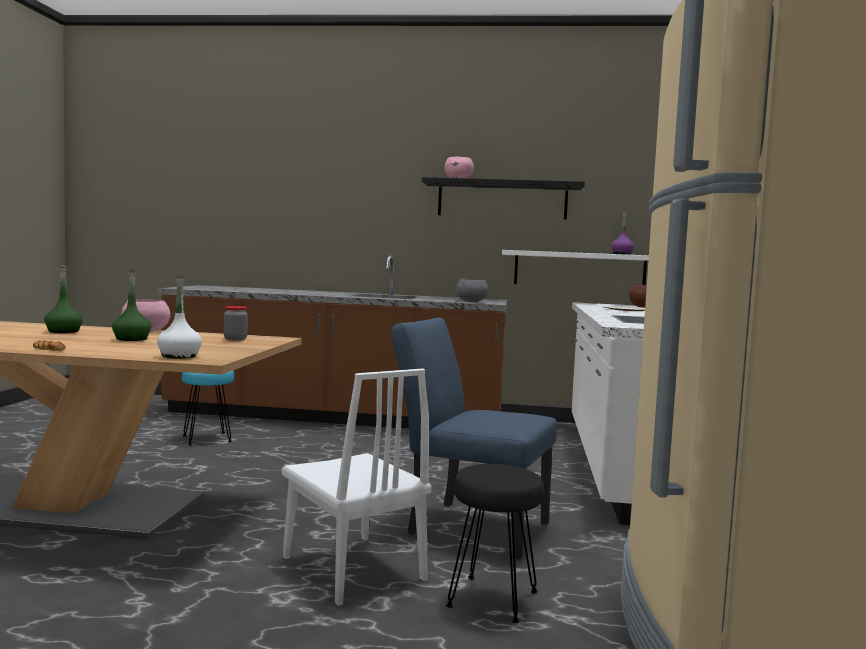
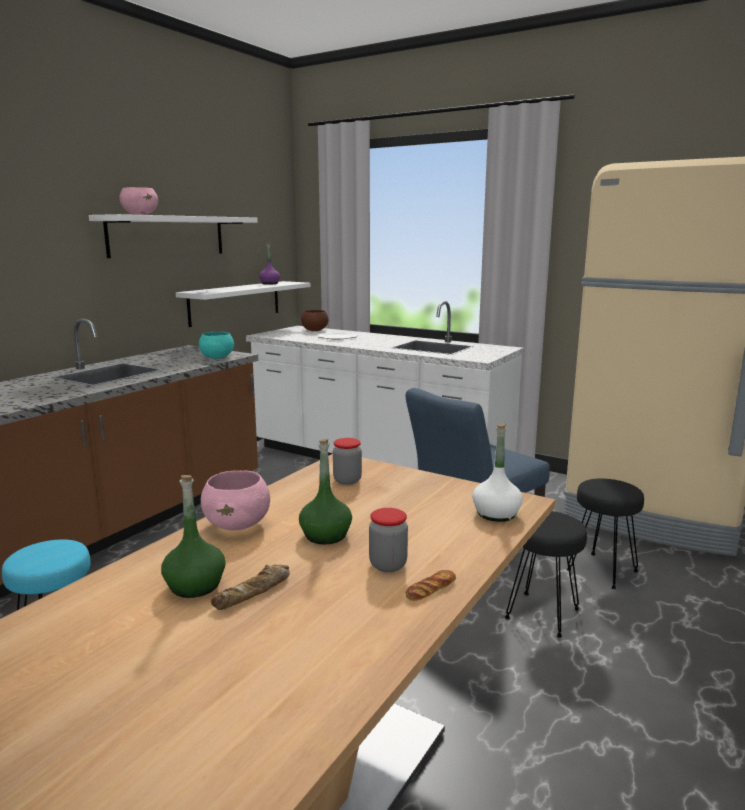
camera: 65 degrees left, 10 degrees up
white chair [282,369,432,606] -> black stool [505,511,587,638]
black shelf [422,177,585,219] -> white shelf [89,214,258,258]
grey bowl [456,279,489,302] -> turquoise bowl [199,332,234,359]
none -> bread [211,564,289,610]
none -> jar [369,508,408,572]

